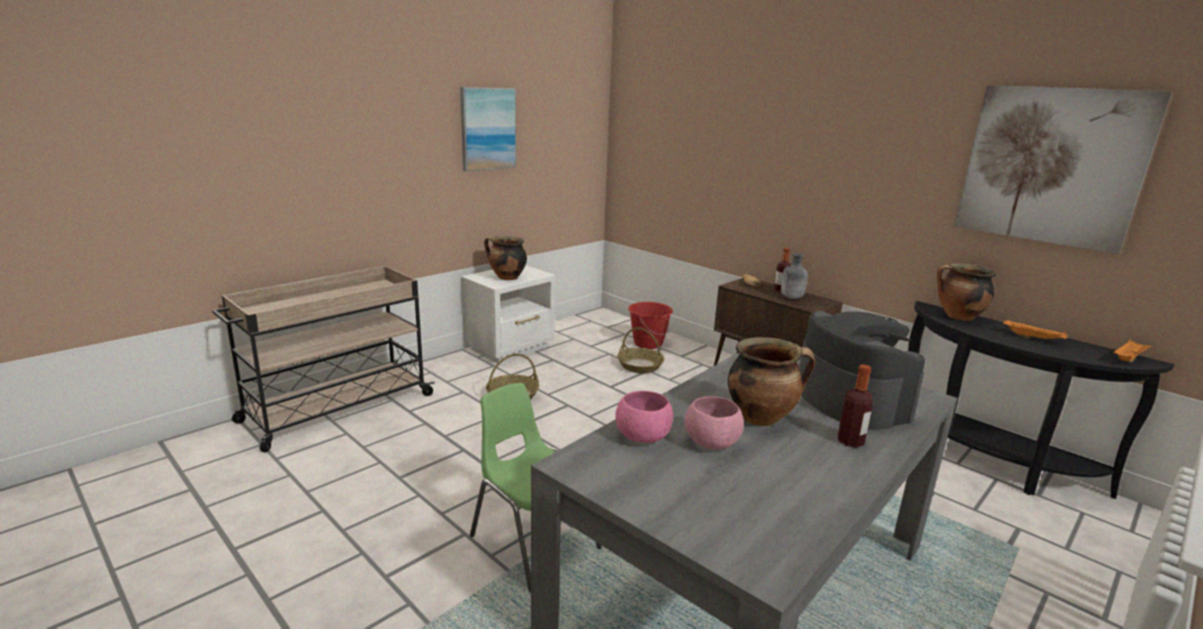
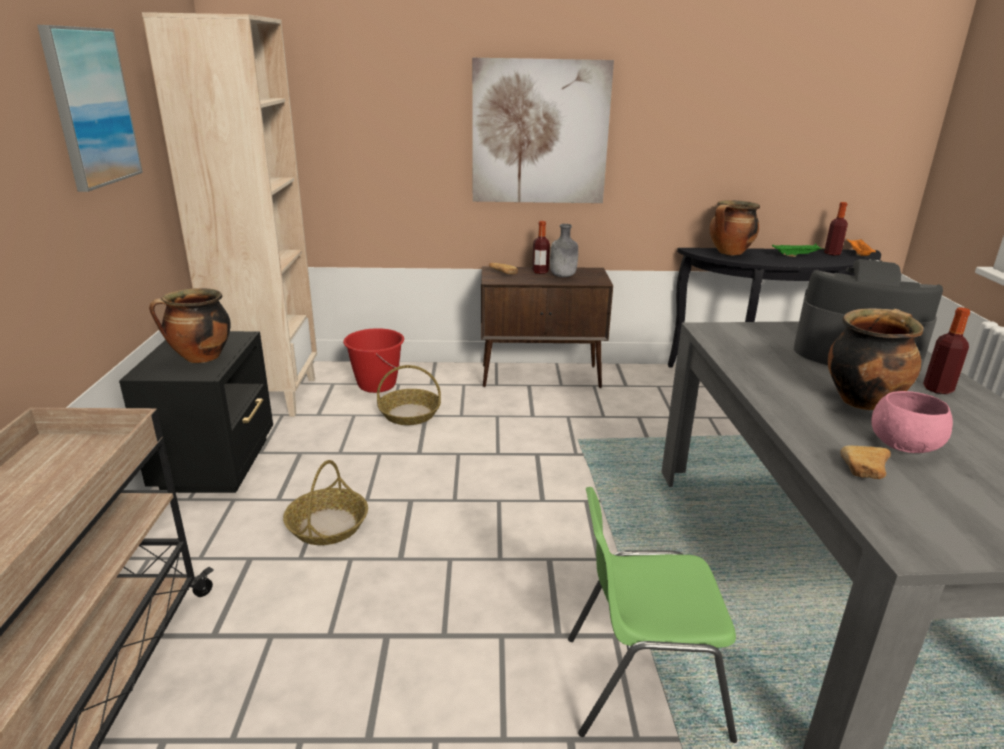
camera: 45 degrees left, 5 degrees up
white nightstand [461,265,555,363] -> black nightstand [119,331,273,493]
pink bowl [616,391,673,443] -> bread [840,446,891,479]
picture [954,85,1172,254] -> picture moved to [472,58,614,203]
orange tray [1003,320,1067,339] -> green tray [772,243,822,257]
none -> beige bookcase [142,12,317,417]
none -> bottle [824,202,848,255]

